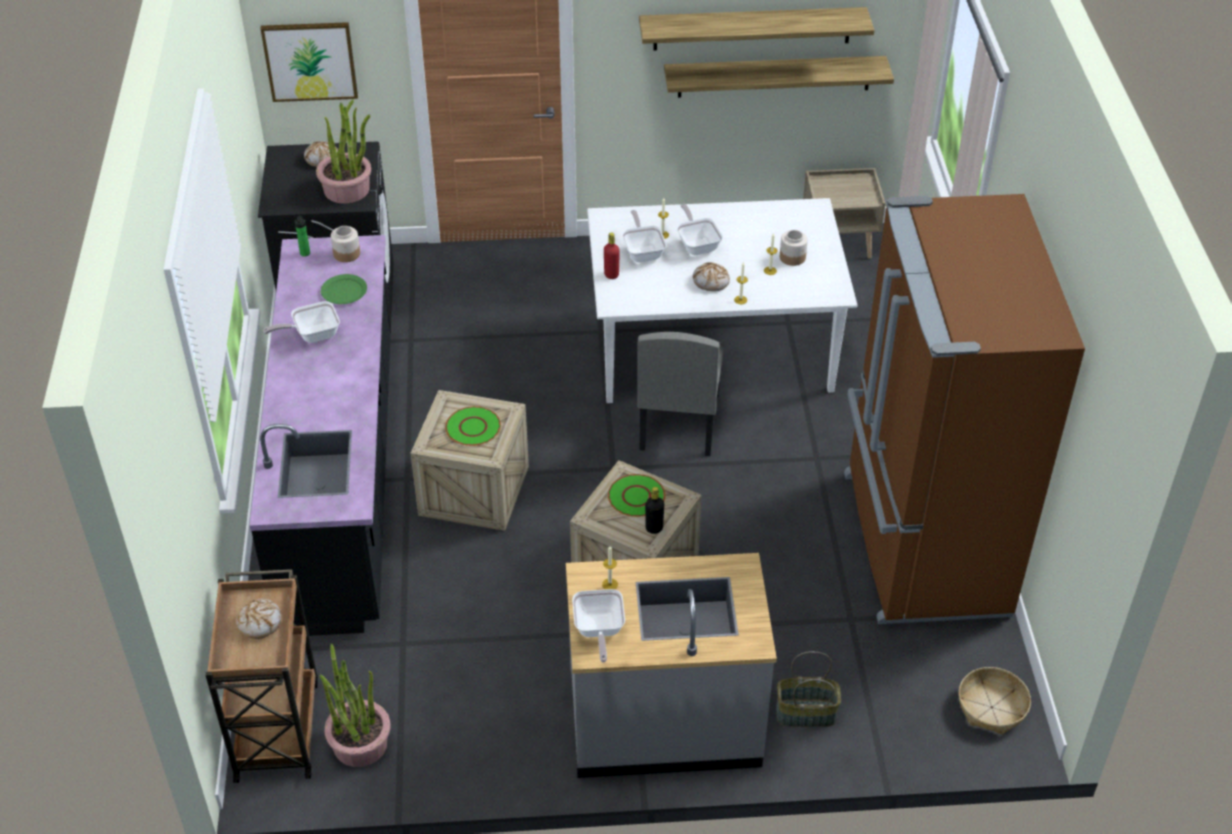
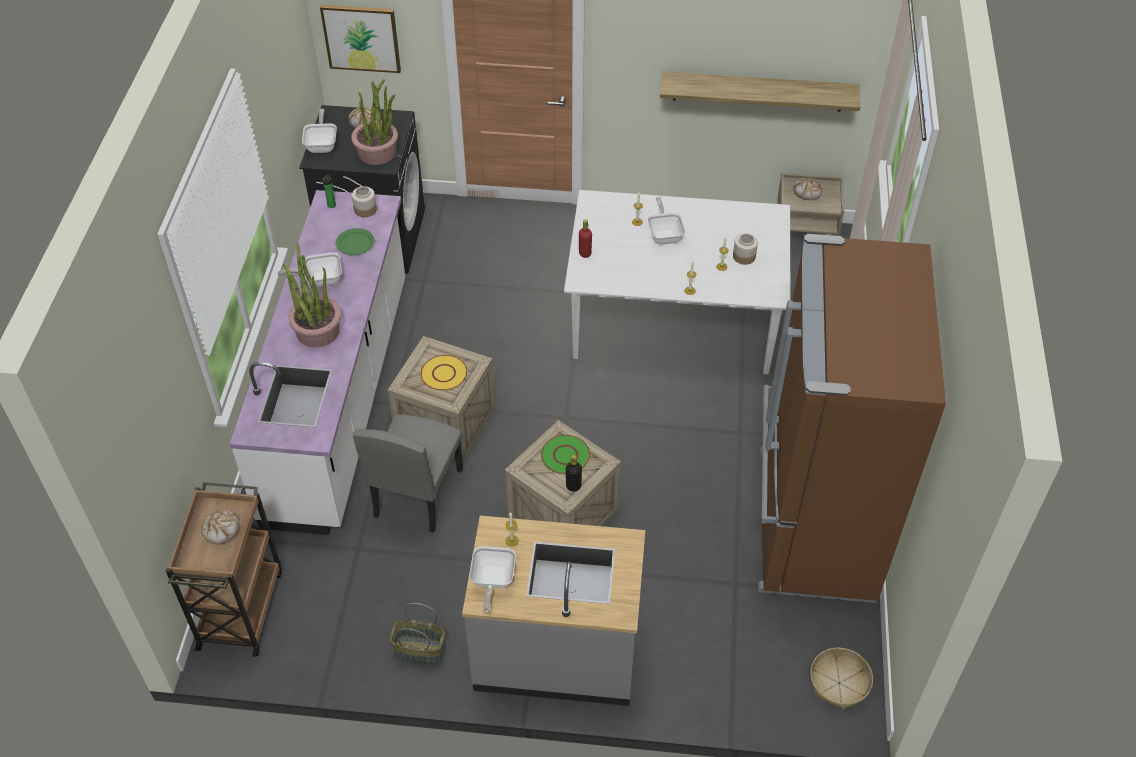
camera: 10 degrees right, 5 degrees up
black counter [250,235,391,636] -> white counter [230,190,405,535]
potted plant [319,644,391,767] -> potted plant moved to [283,244,341,348]
green plate [445,406,501,446] -> yellow plate [420,355,467,391]
frying pan [622,210,667,262] -> frying pan moved to [302,109,337,153]
grey chair [637,332,724,456] -> grey chair moved to [353,415,463,533]
shelf [639,7,875,50] -> none
bread [693,262,730,291] -> bread moved to [793,177,822,200]
basket [776,651,841,727] -> basket moved to [389,603,446,665]

